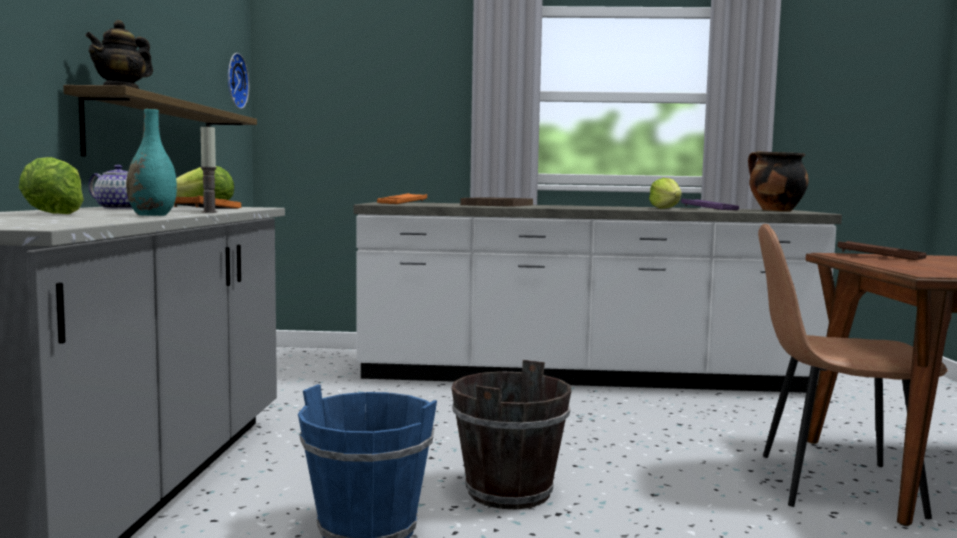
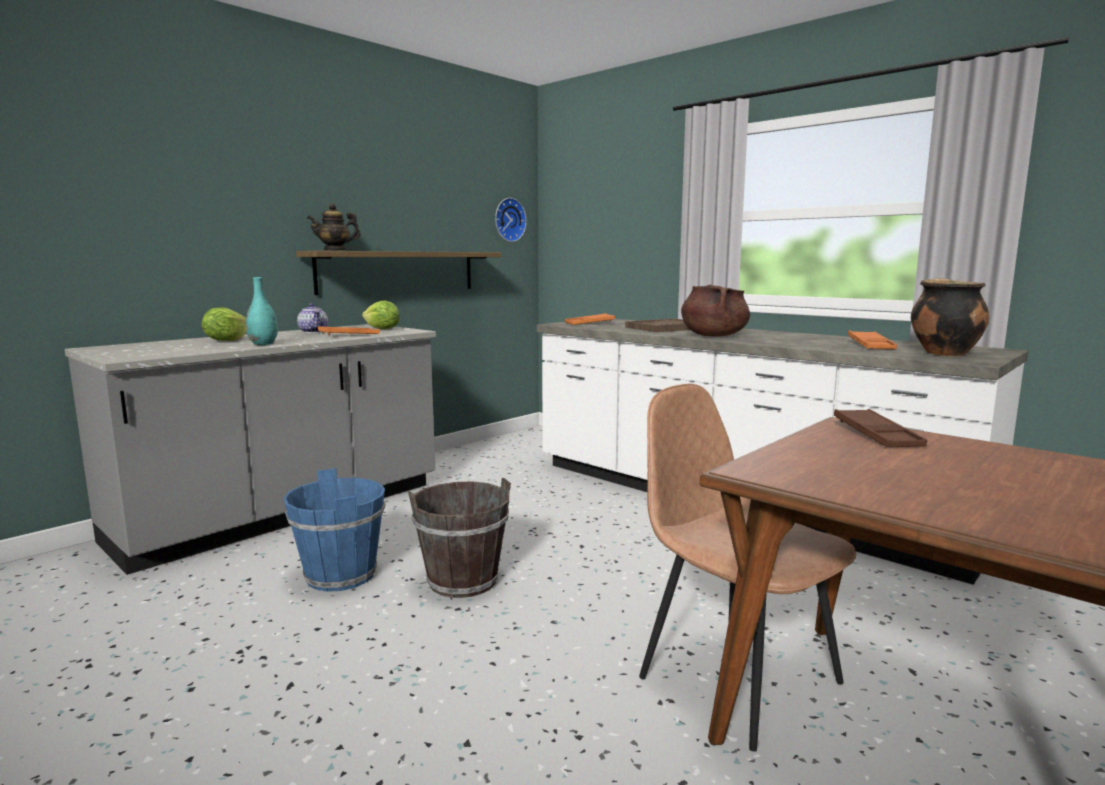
camera: 40 degrees right, 5 degrees up
candle [201,124,217,213] -> none
lettuce [649,178,682,209] -> none
purple tray [681,199,739,210] -> orange tray [848,331,897,349]
none -> brown cooking pot [681,284,750,337]

